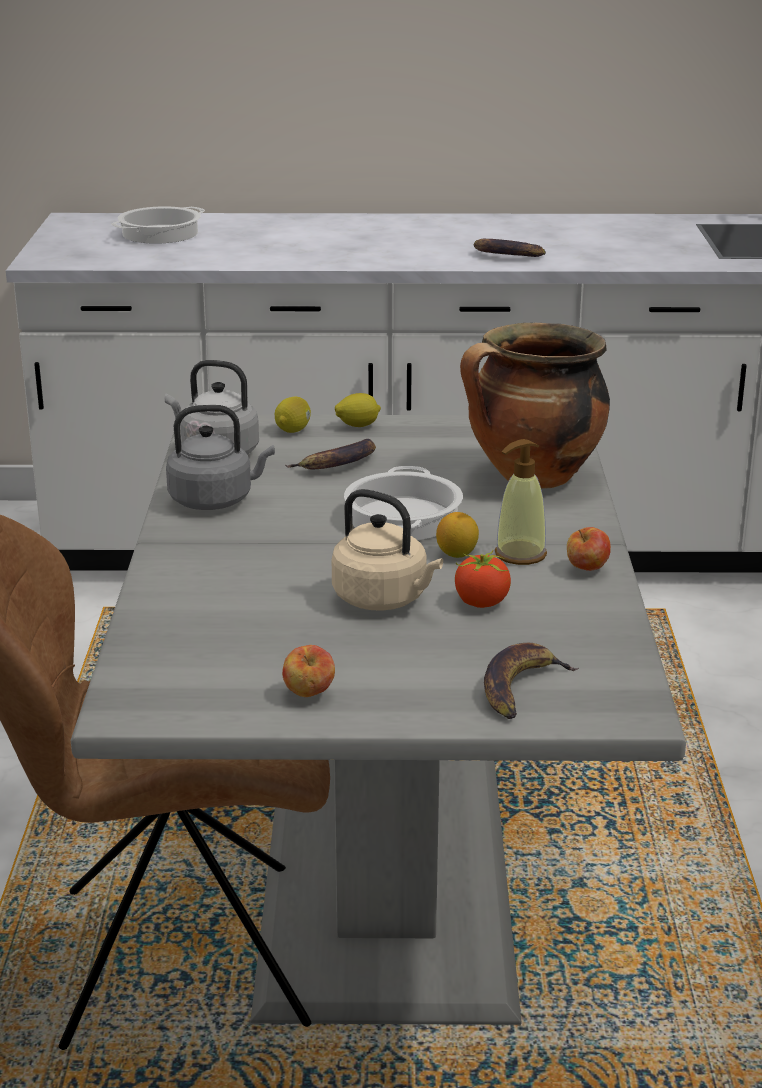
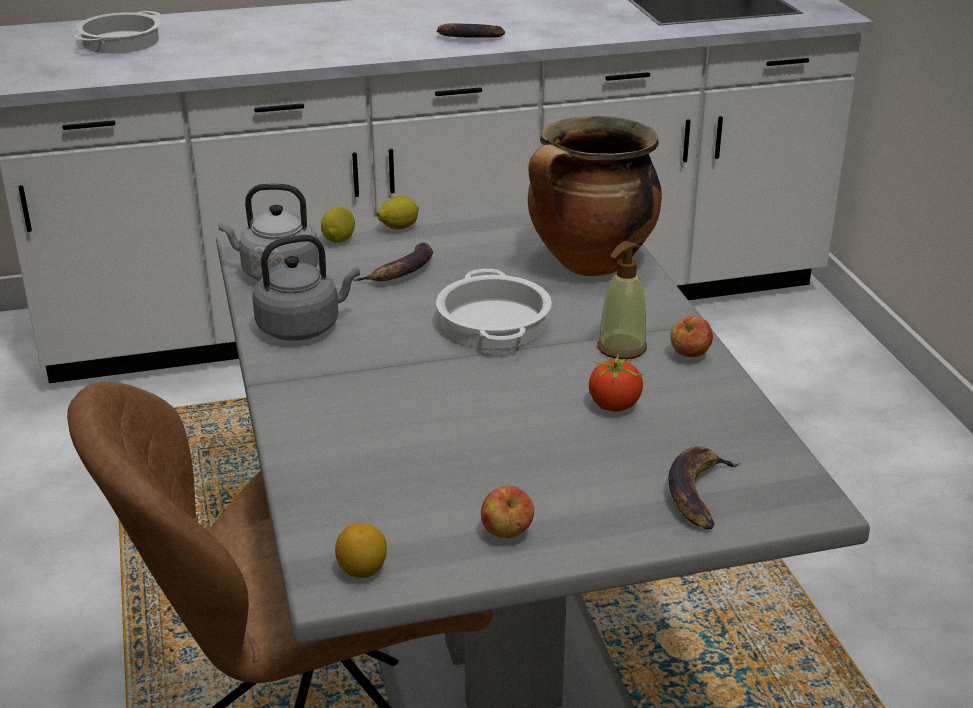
camera: 15 degrees left, 5 degrees up
beige kettle [332,489,443,611] -> none
lemon [436,512,479,558] -> lemon moved to [335,523,387,578]

